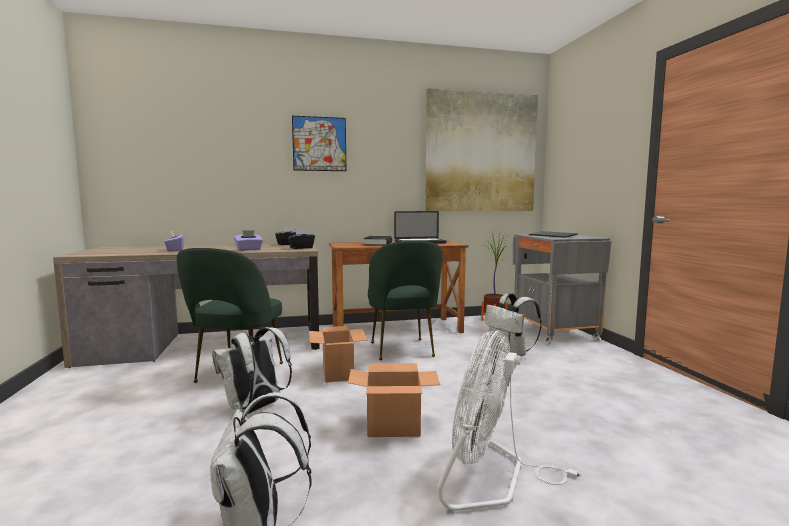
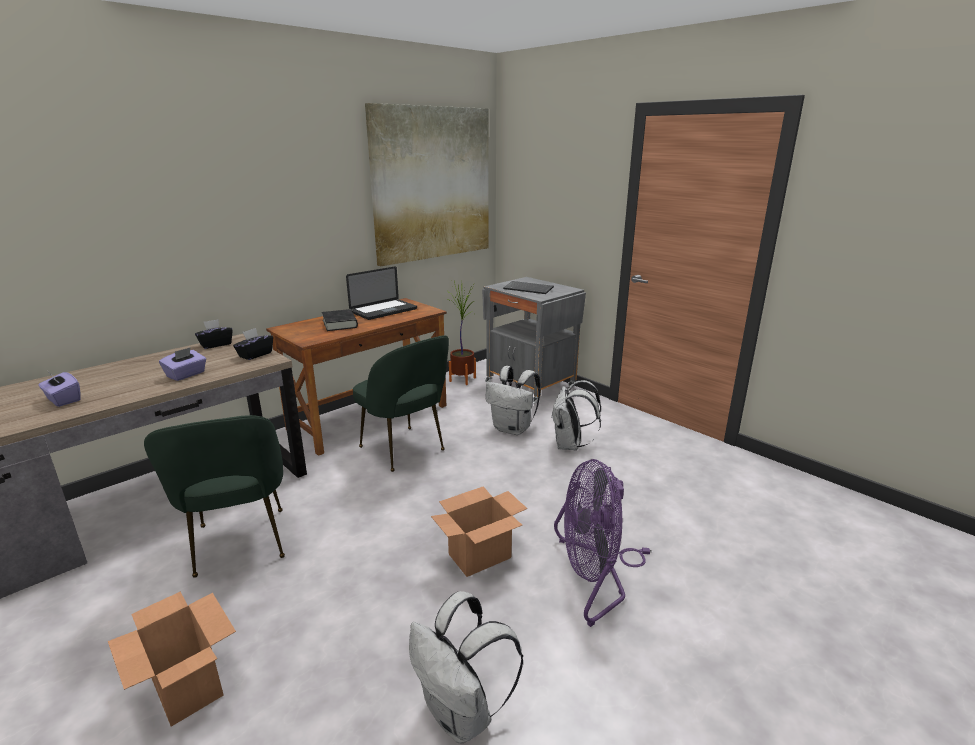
camera: 30 degrees left, 15 degrees up
white backpack [212,327,292,414] -> white backpack moved to [551,380,601,451]
picture [292,116,346,171] -> none
cardboard box [309,326,368,383] -> cardboard box moved to [108,592,236,727]
white fan [437,330,581,514] -> purple fan [554,459,652,627]

